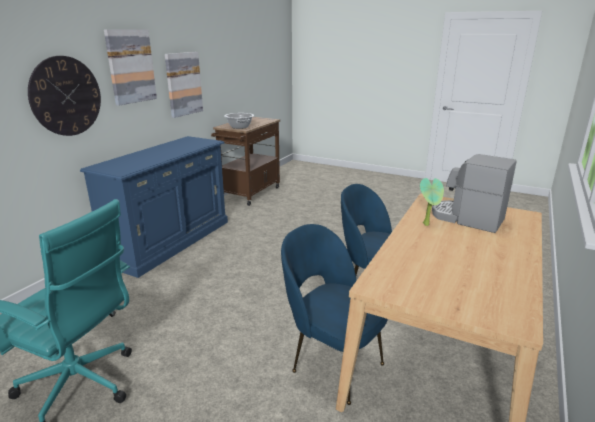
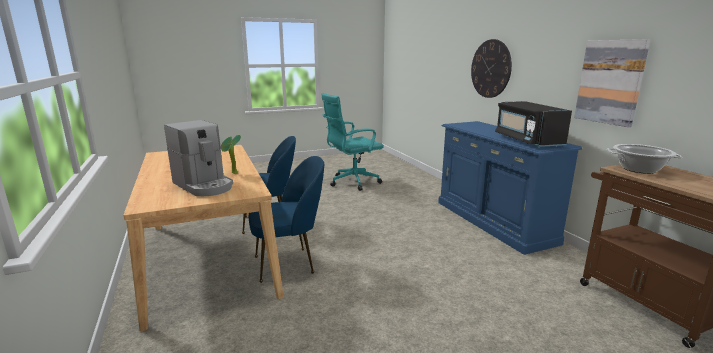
camera: 130 degrees right, 5 degrees down
picture [104,29,157,106] -> none
coffee machine [432,154,516,233] -> coffee machine turned 60 degrees clockwise [164,120,233,196]
none -> black microwave [495,101,572,148]

